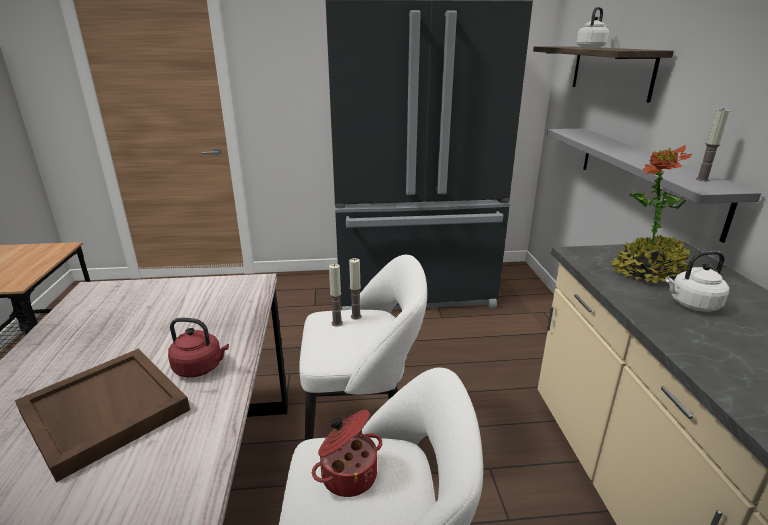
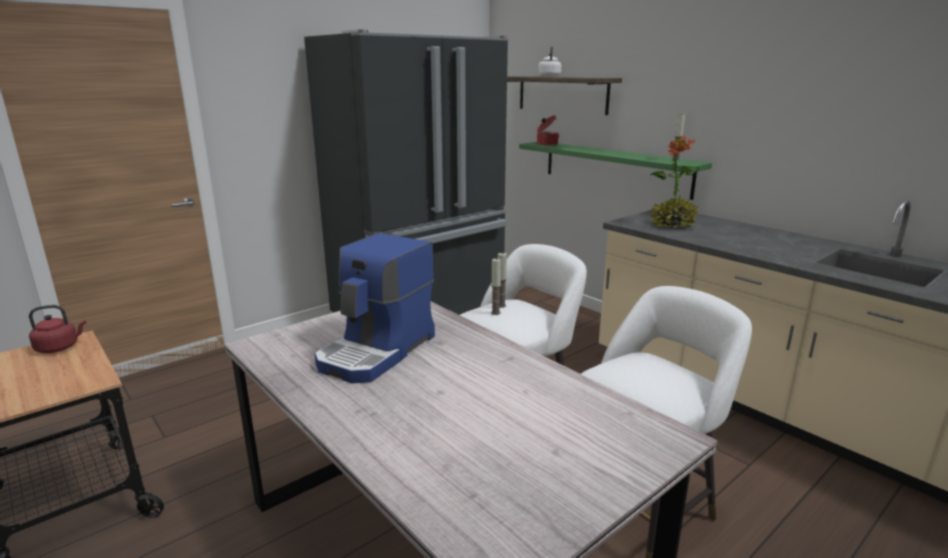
camera: 35 degrees left, 5 degrees down
brown tray [15,349,190,482] -> none
red kettle [168,318,229,377] -> red kettle moved to [29,305,86,353]
cooking pot [312,410,382,497] -> cooking pot moved to [537,115,559,146]
grey shelf [547,129,761,243] -> green shelf [519,142,712,200]
white kettle [665,251,729,312] -> none
none -> coffee machine [315,233,435,383]

